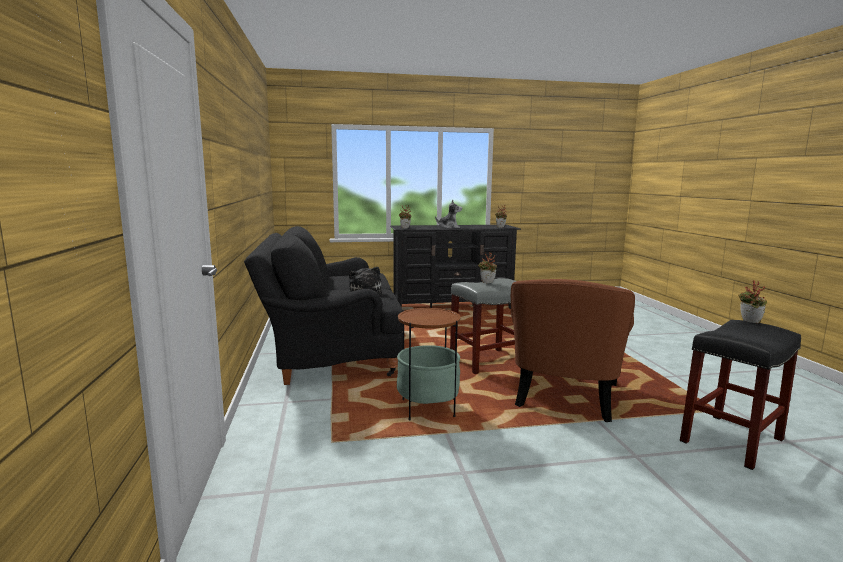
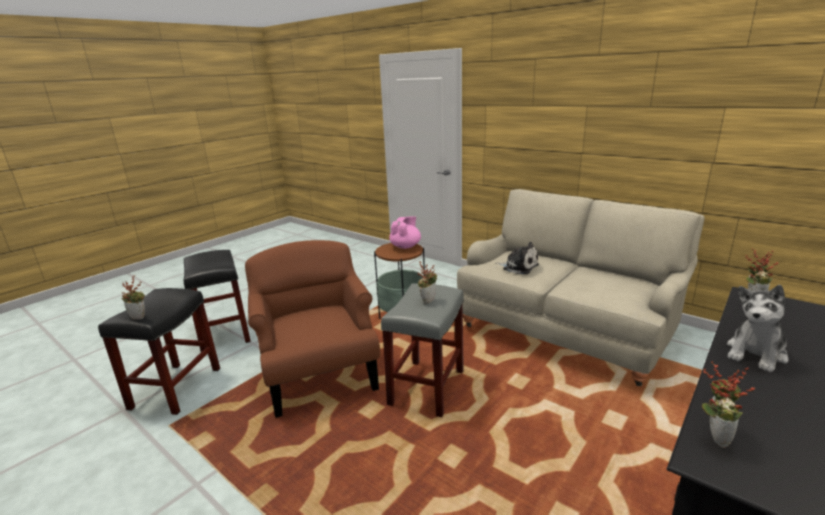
camera: 140 degrees right, 10 degrees up
black sofa [244,226,403,385] -> beige sofa [457,189,704,387]
none -> black stool [184,250,251,352]
none -> pink teapot [389,216,421,249]

